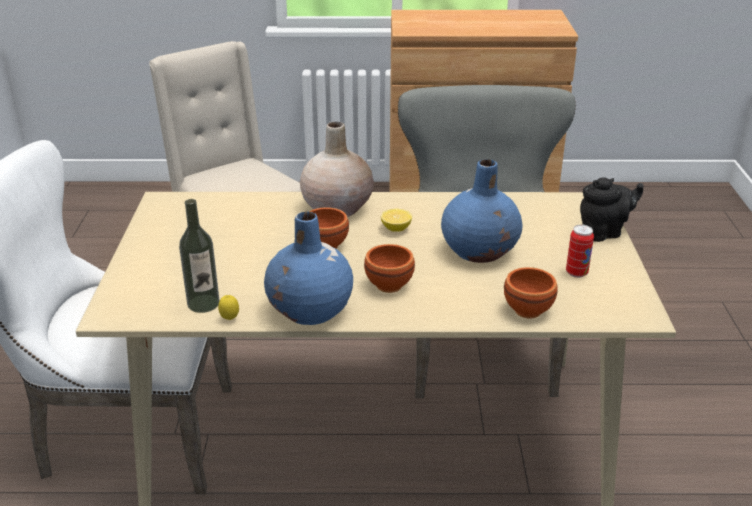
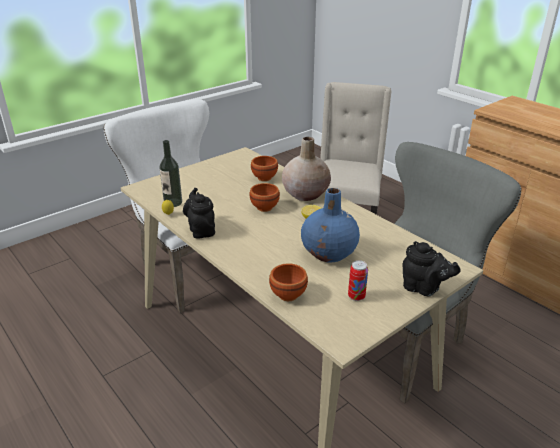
camera: 50 degrees right, 0 degrees up
blue vase [264,212,353,325] -> black teapot [183,188,215,239]
brown bowl [364,244,415,293] -> brown bowl moved to [251,156,278,181]

